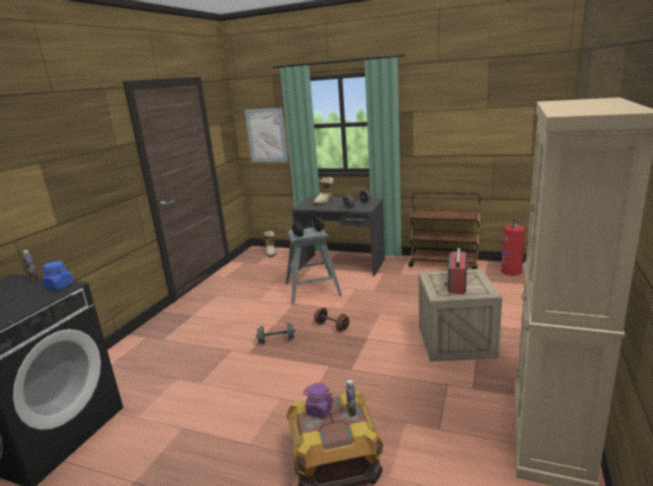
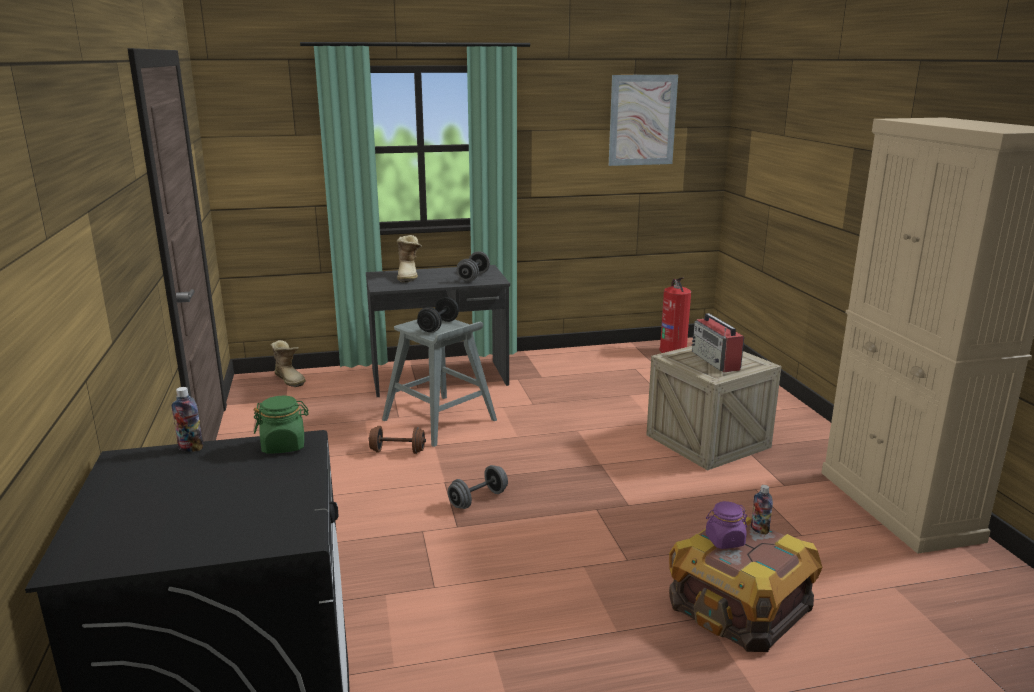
camera: 35 degrees left, 0 degrees up
blue jar [43,261,73,290] -> green jar [254,395,309,454]
picture [245,108,288,162] -> picture moved to [609,75,678,166]
brown dumbbell [314,308,349,331] -> brown dumbbell moved to [369,426,426,454]
brown cart [408,192,480,269] -> none

